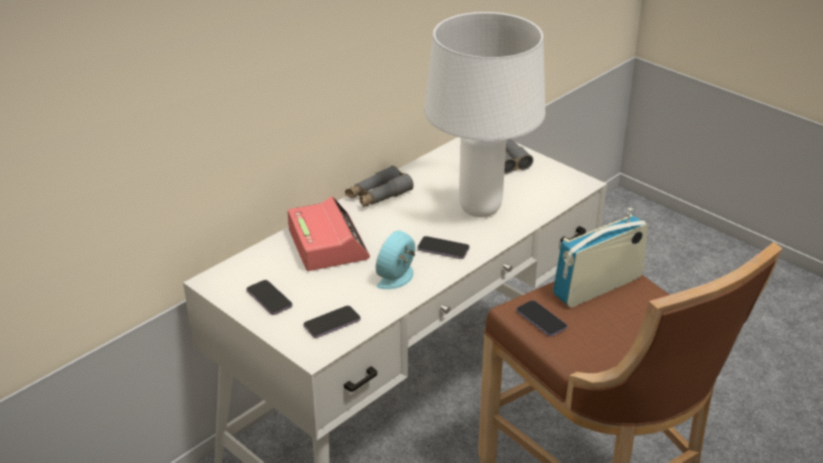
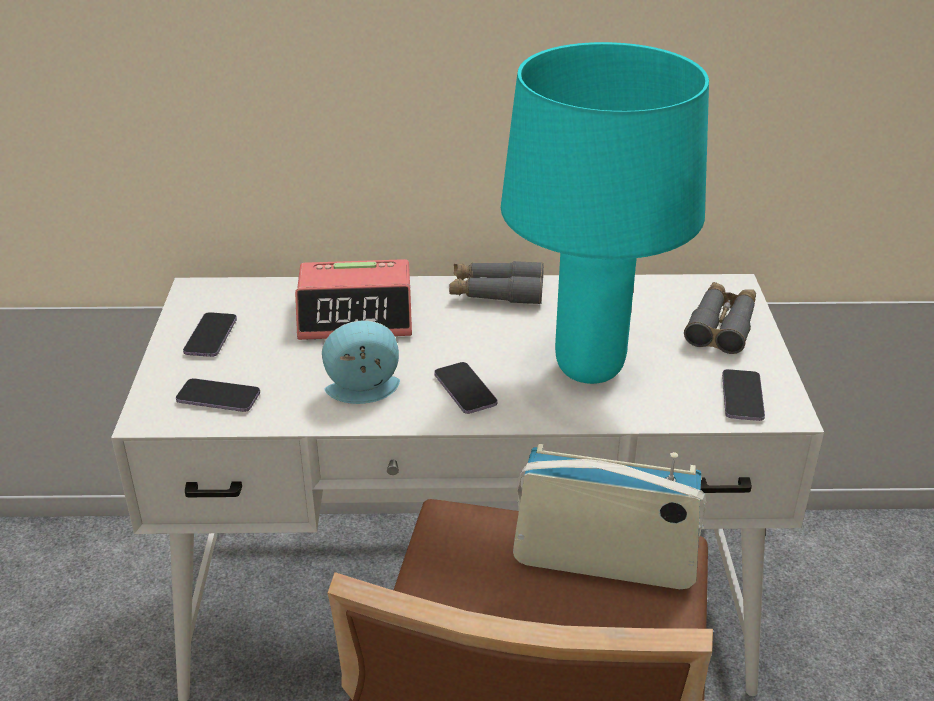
camera: 45 degrees right, 0 degrees up
alarm clock [288,196,370,271] -> alarm clock turned 60 degrees clockwise [295,259,412,340]
white table lamp [424,12,545,217] -> turquoise table lamp [501,42,709,384]
phone [516,300,567,337] -> phone moved to [722,369,765,421]

